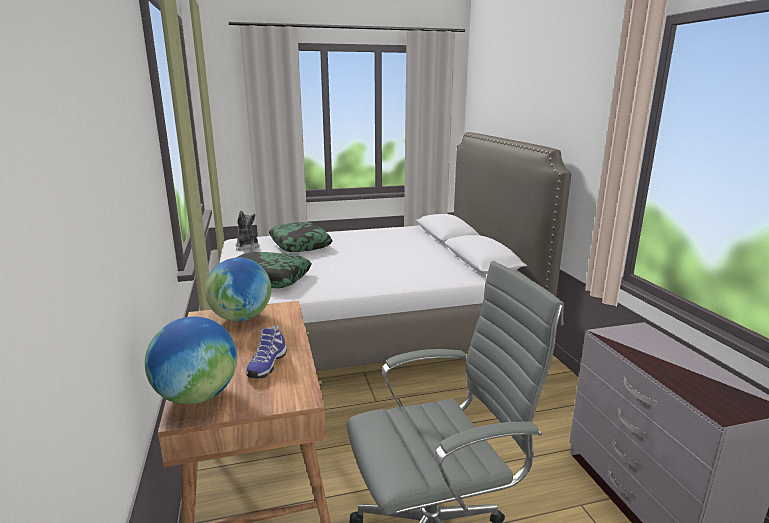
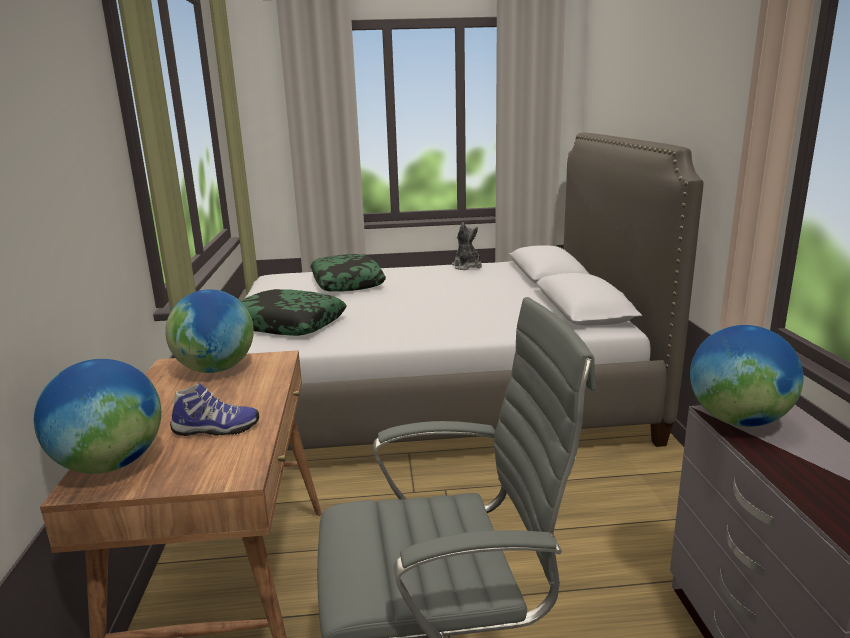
camera: 10 degrees right, 0 degrees up
plush toy [235,211,260,251] -> plush toy moved to [452,223,482,270]
shoe [246,325,287,379] -> shoe turned 120 degrees counterclockwise [170,383,259,436]
none -> globe [690,325,803,427]

